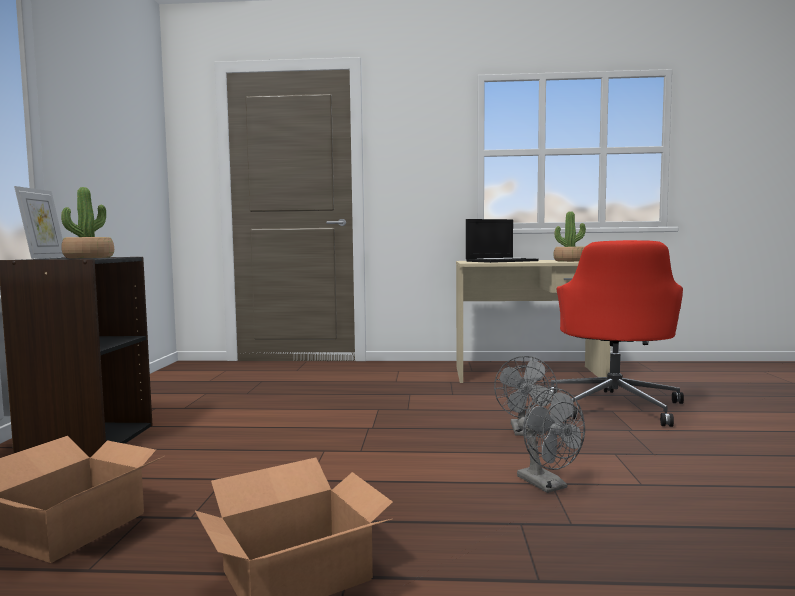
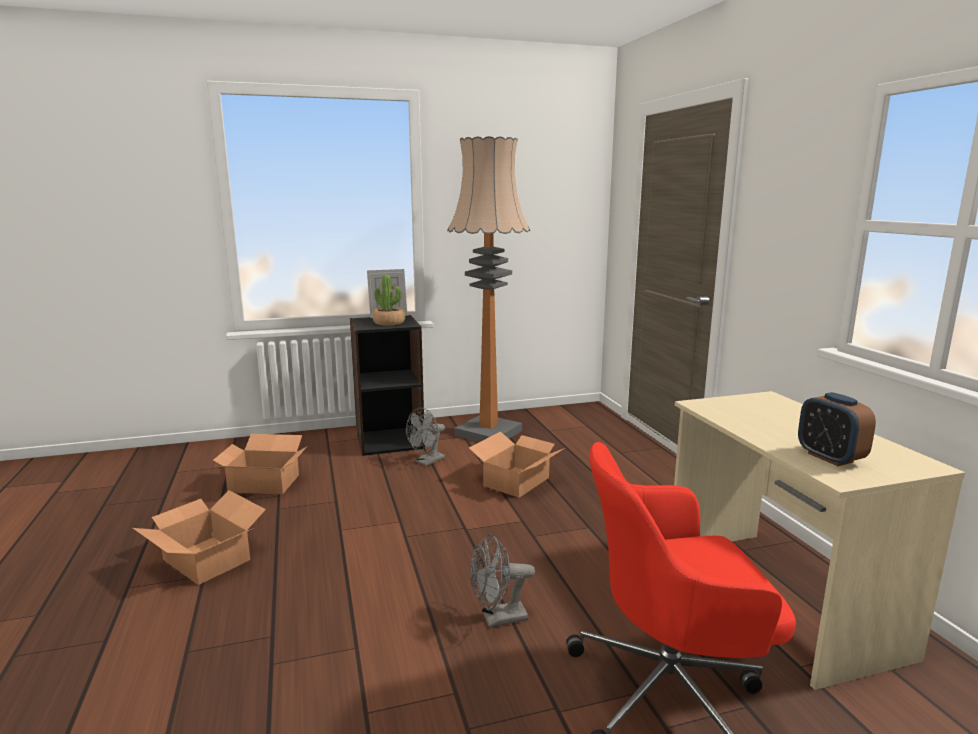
camera: 70 degrees right, 10 degrees up
laptop [466,219,539,263] -> none
grey fan [517,388,585,493] -> grey fan moved to [406,408,445,466]
potted plant [553,211,586,262] -> alarm clock [798,392,876,466]
none -> floor lamp [447,136,530,442]
none -> cardboard box [469,431,565,498]

